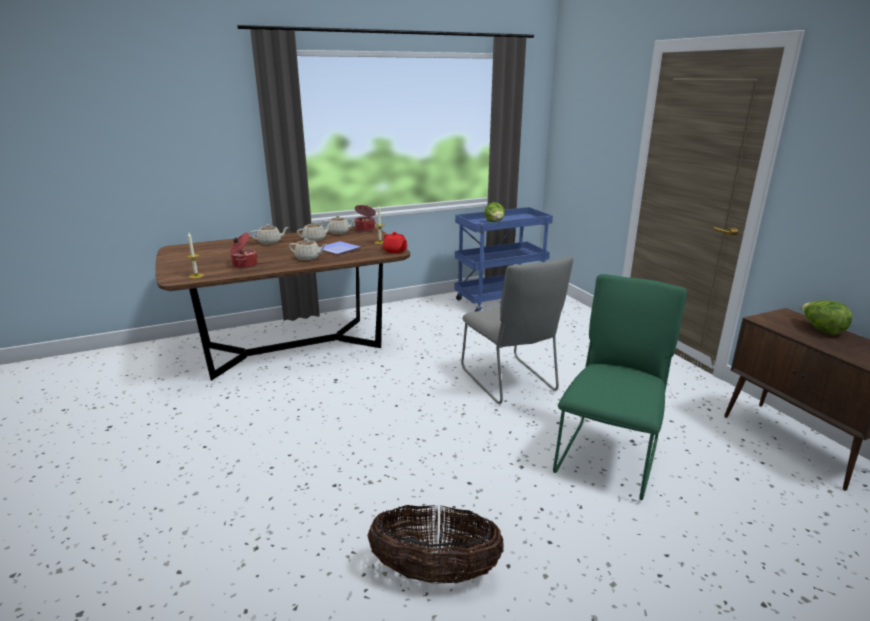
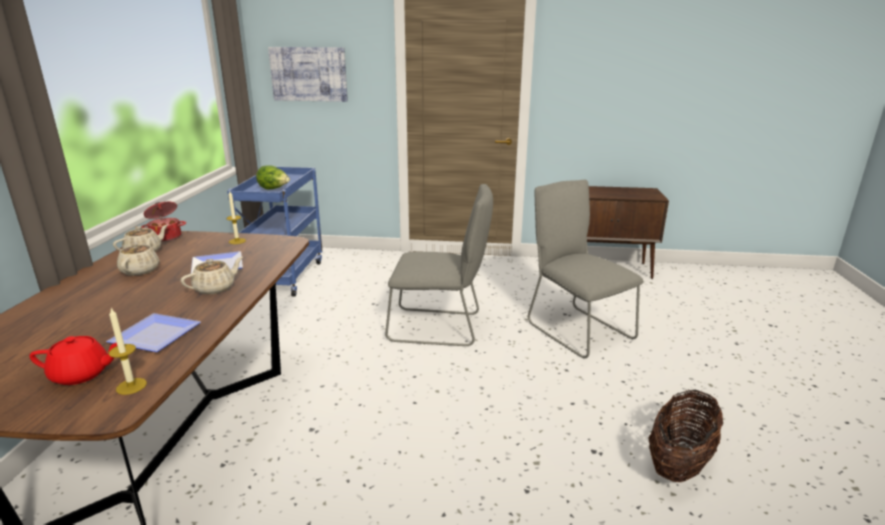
camera: 60 degrees left, 0 degrees up
cooking pot [230,233,257,269] -> plate [106,313,201,352]
beige teapot [250,224,289,244] -> none
red teapot [382,232,407,253] -> red teapot moved to [29,336,117,385]
green chair [553,274,687,500] -> grey chair [528,180,643,358]
lettuce [801,300,853,335] -> none
none -> picture [268,47,348,102]

